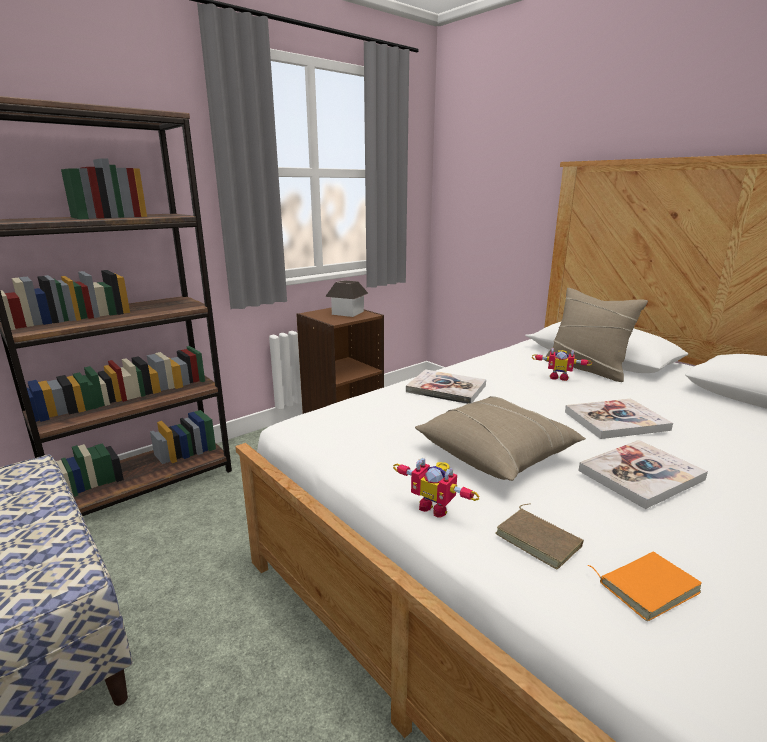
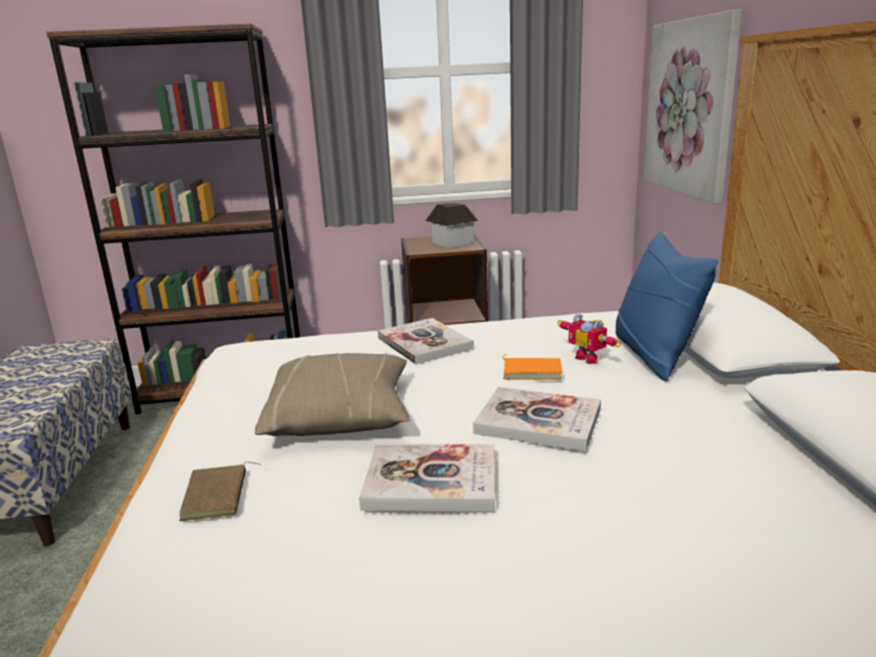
camera: 35 degrees right, 0 degrees up
toy robot [393,458,480,518] -> none
beige pillow [545,288,648,382] -> blue pillow [616,232,718,382]
orange book [587,552,702,621] -> orange book moved to [503,354,563,380]
none -> picture [643,9,742,204]

